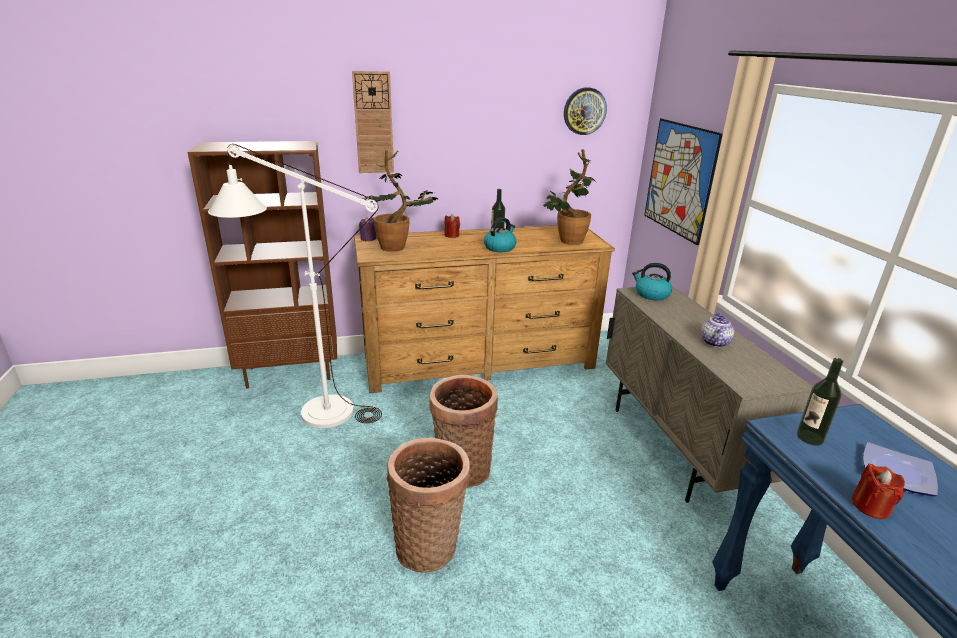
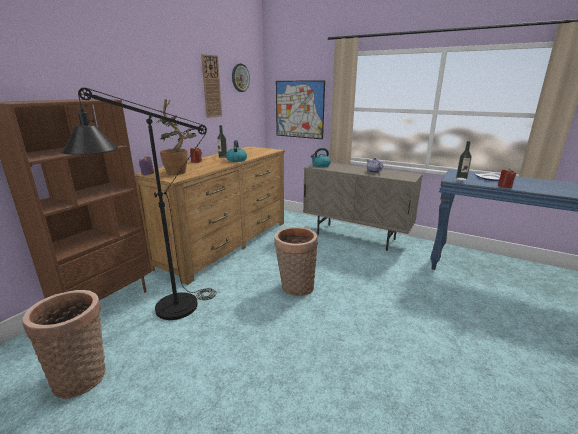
camera: 45 degrees left, 5 degrees down
white floor lamp [208,144,382,428] -> black floor lamp [61,87,216,320]
wall clock [352,71,394,173] -> wall clock moved to [201,54,222,118]
basket [386,438,470,573] -> basket moved to [23,290,106,399]
potted plant [543,149,596,245] -> none

